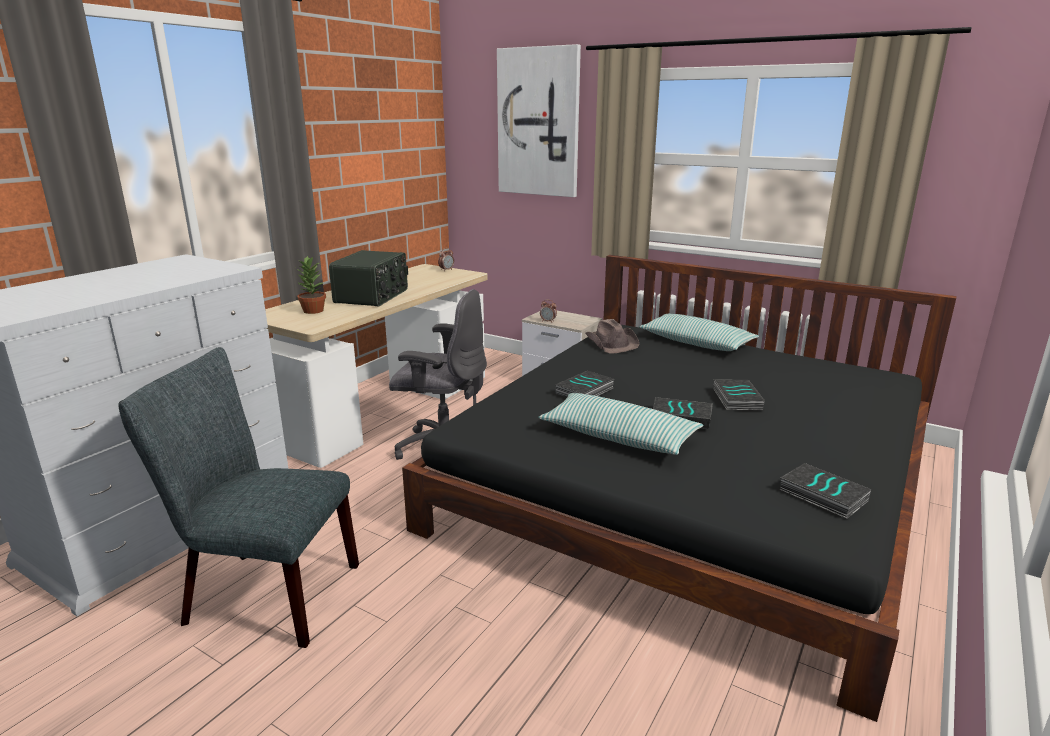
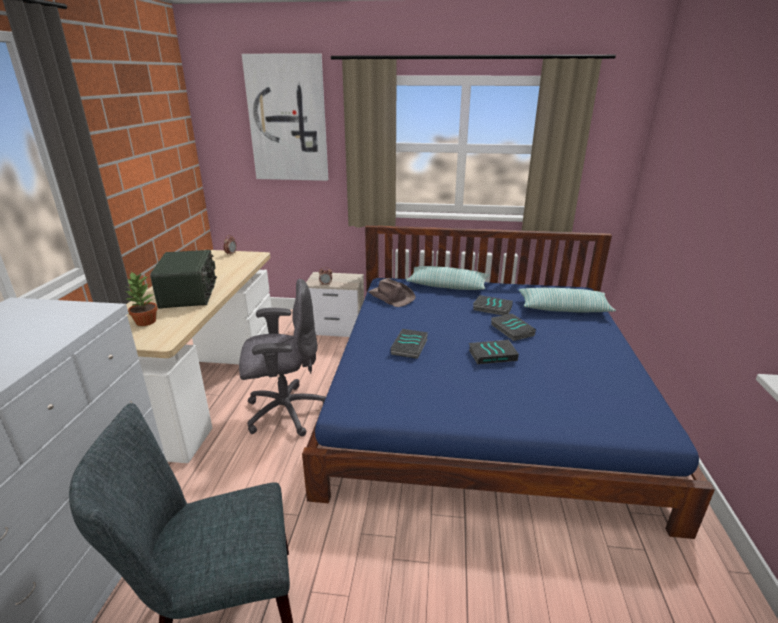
camera: 25 degrees left, 5 degrees up
black bed [402,255,956,722] -> blue bed [302,225,715,539]
pillow [539,393,703,455] -> pillow moved to [519,288,616,313]
book [780,463,871,519] -> book moved to [473,295,513,315]

